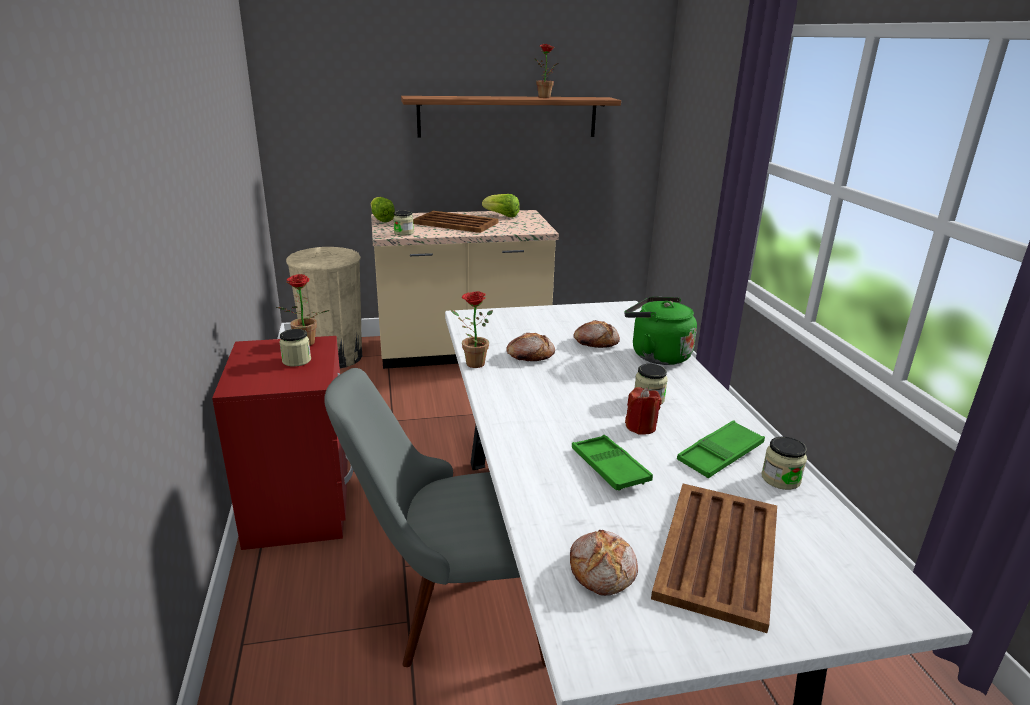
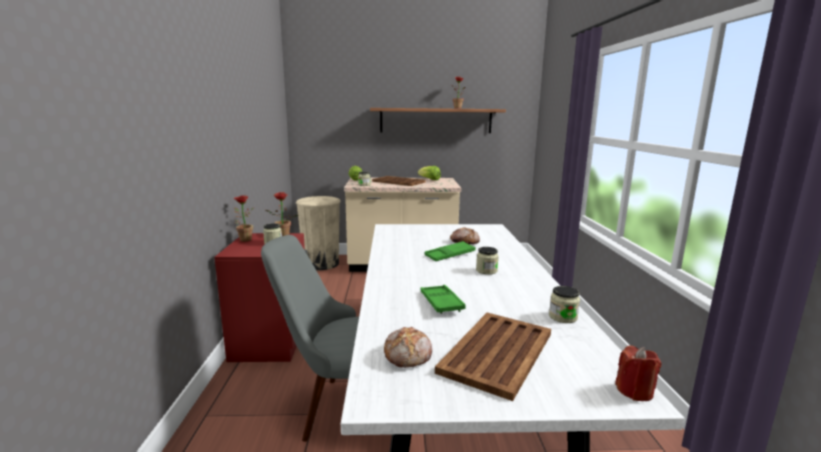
camera: 10 degrees right, 10 degrees down
potted plant [451,291,493,368] -> potted plant moved to [234,195,254,242]
bread [506,333,555,361] -> none
green kettle [624,297,697,365] -> none
red candle [625,387,662,435] -> red candle moved to [615,346,662,401]
green tray [677,420,765,478] -> green tray moved to [425,241,475,261]

